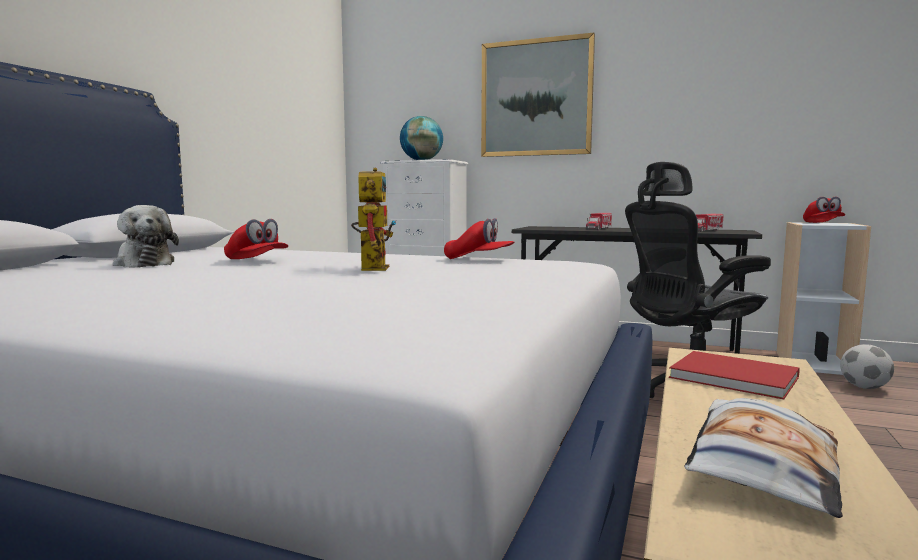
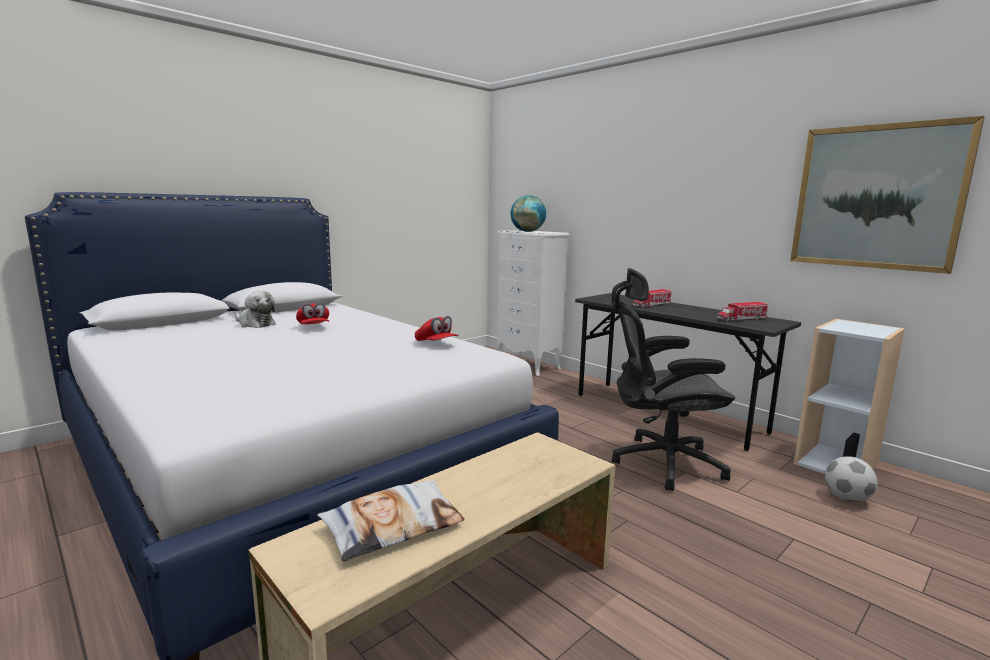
camera: 25 degrees right, 5 degrees up
plush toy [113,205,179,268] -> plush toy turned 45 degrees counterclockwise [235,291,275,328]
toy robot [351,167,396,271] -> none
picture [481,33,595,157] -> picture moved to [790,116,984,274]
red book [669,351,800,399] -> none
red cap [803,197,845,223] -> none

